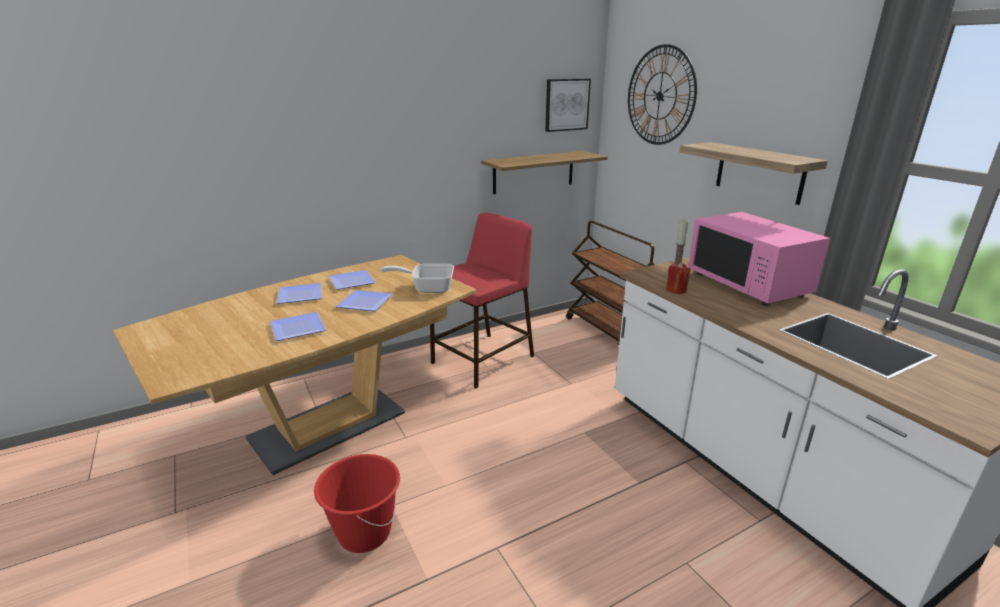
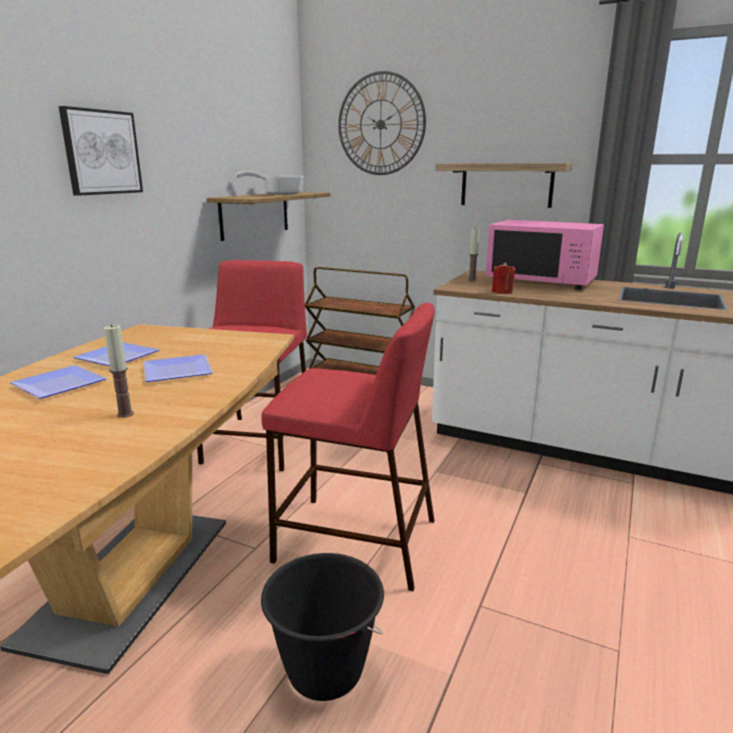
camera: 35 degrees left, 5 degrees down
plate [270,312,327,341] -> candle [104,324,134,418]
red bucket [314,454,400,553] -> black bucket [261,553,384,701]
frying pan [380,264,454,293] -> frying pan moved to [235,171,304,195]
picture [545,79,591,132] -> picture moved to [59,106,143,196]
none -> red stool [262,303,435,591]

